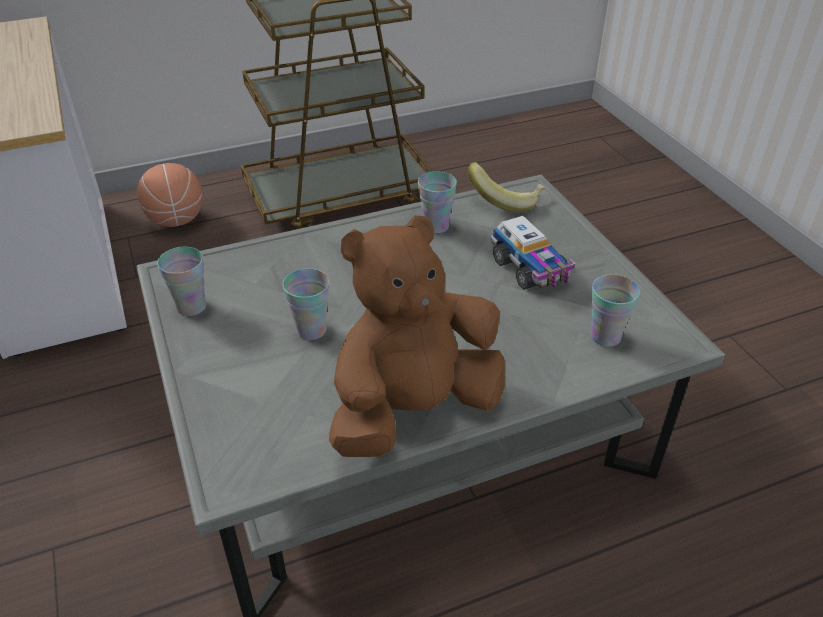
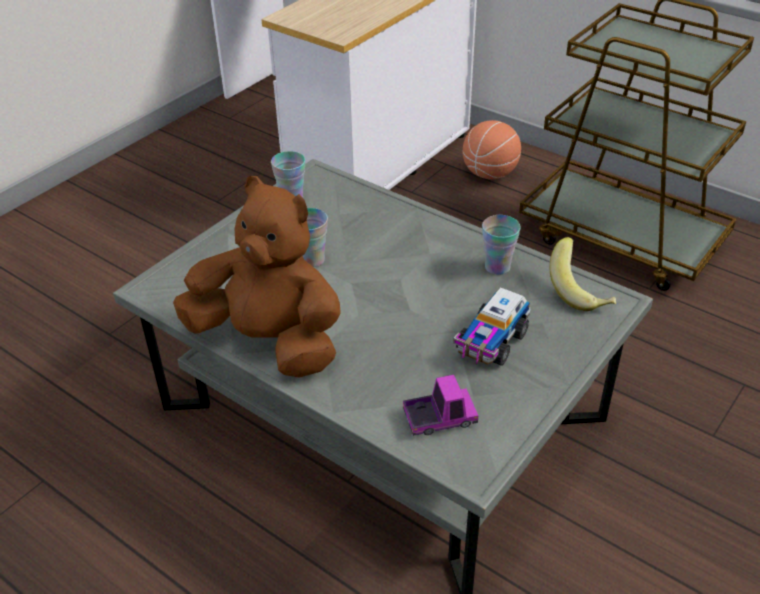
camera: 60 degrees right, 0 degrees up
cup [590,274,640,347] -> toy truck [403,375,478,436]

